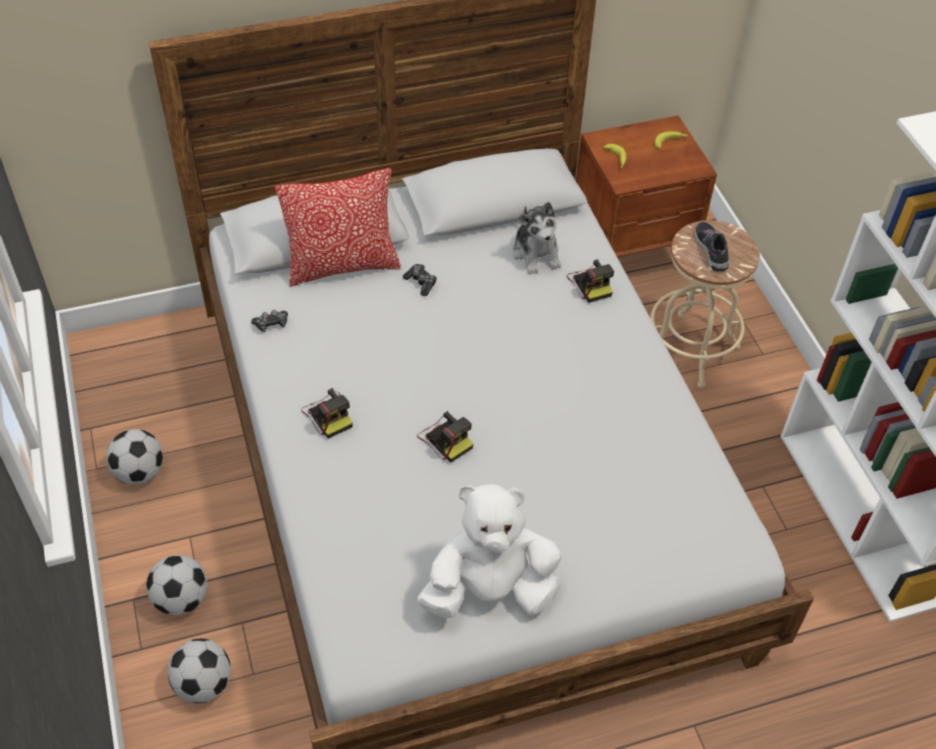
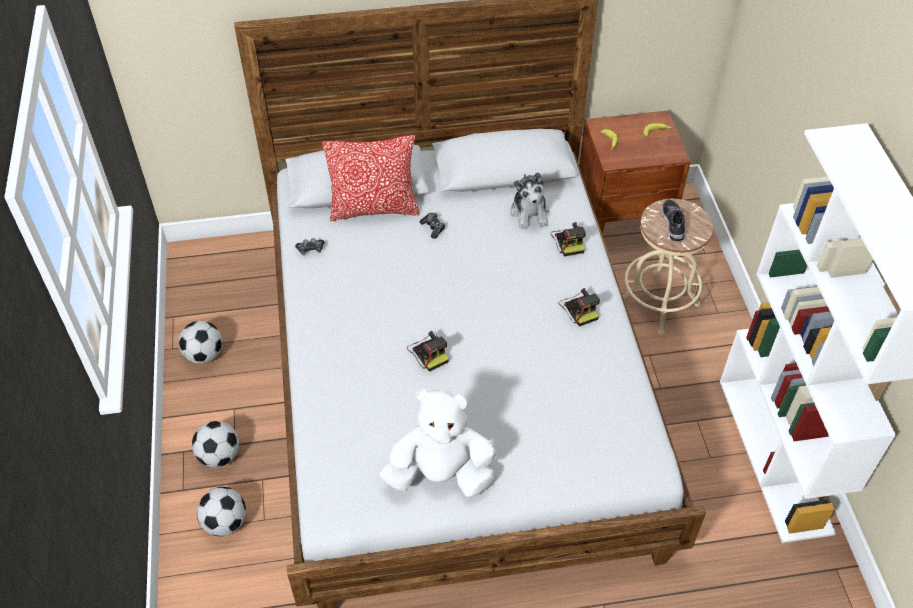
camera: 10 degrees right, 0 degrees up
camera [302,388,353,439] -> camera moved to [558,288,600,326]

